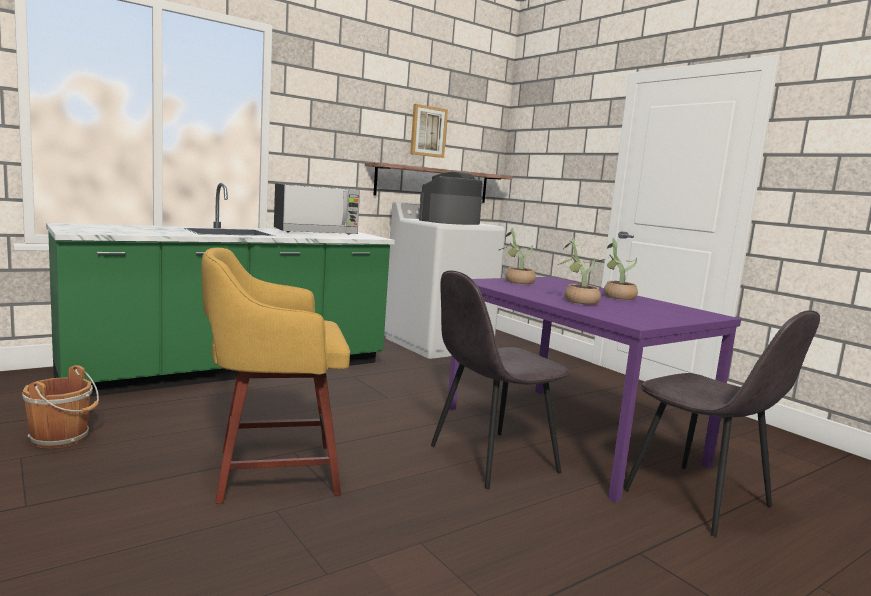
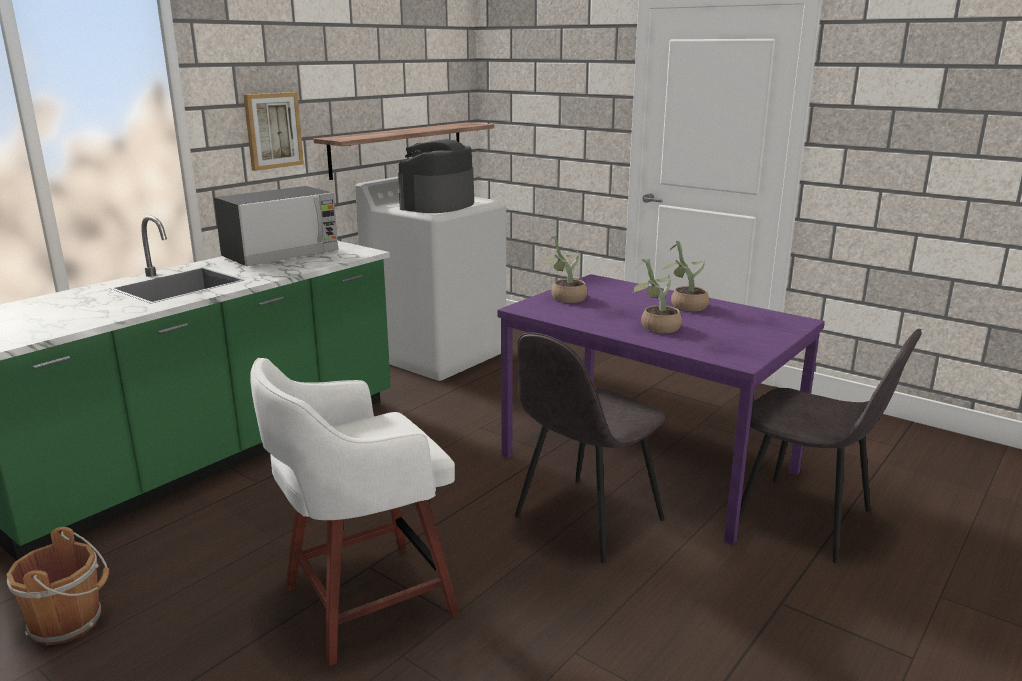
camera: 15 degrees left, 10 degrees up
yellow stool [201,248,350,504] -> white stool [250,358,459,666]
picture [410,104,448,158] -> picture moved to [244,92,304,171]

